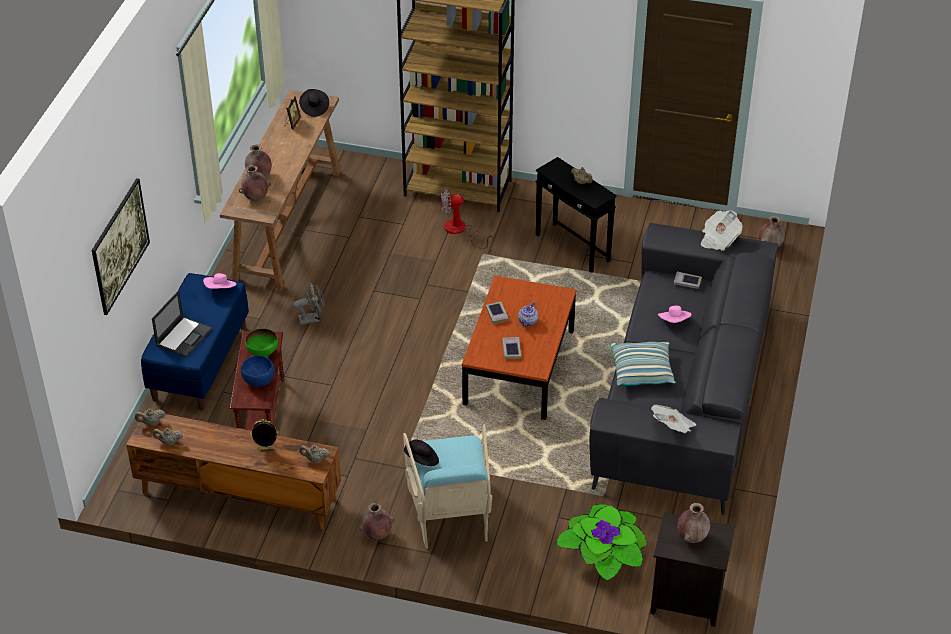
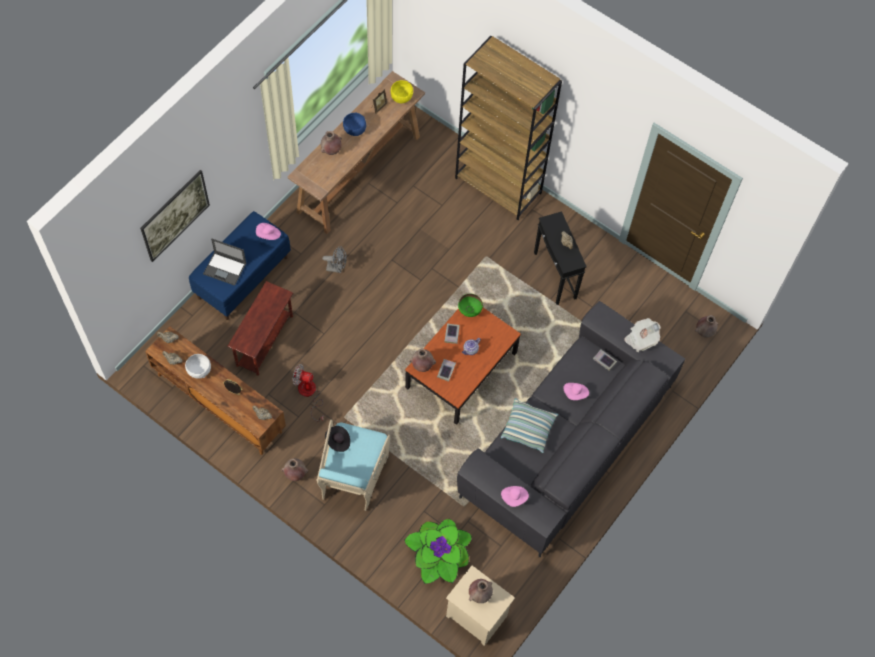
camera: 20 degrees right, 20 degrees up
laptop [152,290,212,357] -> laptop turned 60 degrees clockwise [203,238,246,286]
brown vase [239,165,271,201] -> brown vase moved to [409,348,436,372]
blue bowl [241,355,275,387] -> blue bowl moved to [343,113,366,136]
green bowl [245,328,278,357] -> green bowl moved to [458,294,483,317]
black hat [299,89,329,117] -> yellow bowl [391,80,413,103]
fan [441,189,493,249] -> fan moved to [293,364,324,422]
black nightstand [650,513,735,627] -> beige nightstand [446,565,515,646]
newspaper [651,405,696,433] -> pink hat [501,486,529,507]
none -> white bowl [185,354,211,379]

